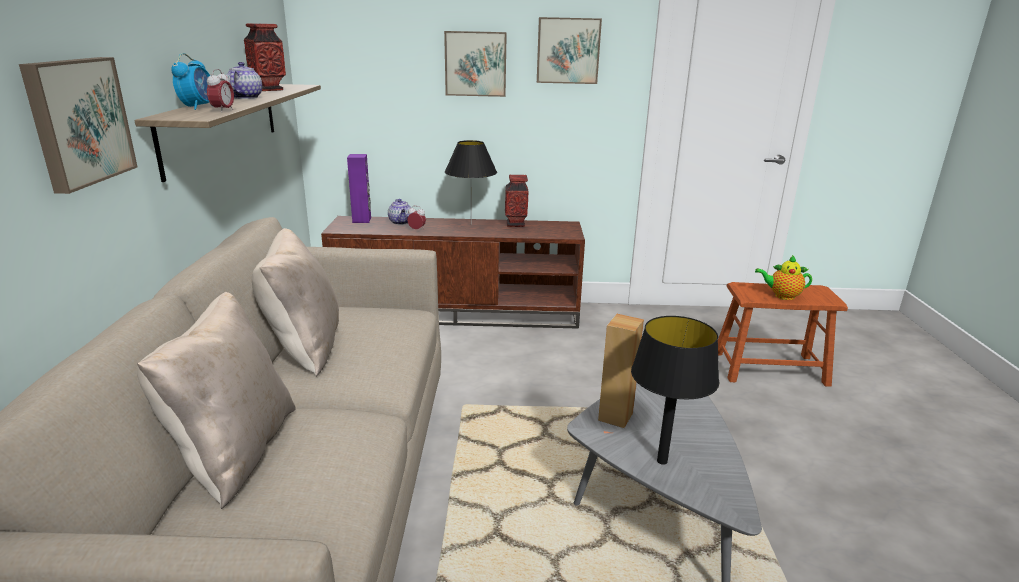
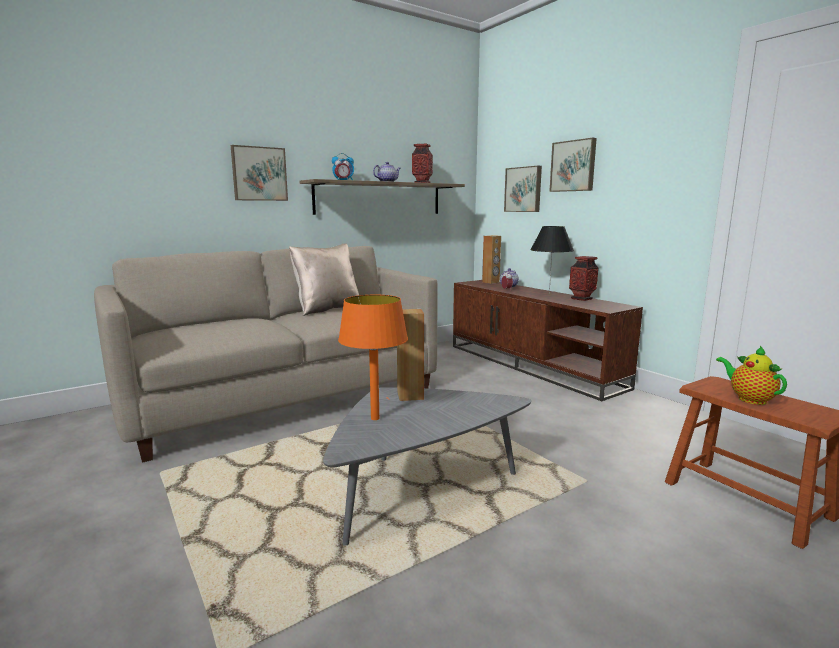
camera: 55 degrees right, 10 degrees down
beige pillow [137,292,296,509] -> none
purple speaker [347,154,371,223] -> brown speaker [482,235,501,284]
picture [537,17,602,84] -> picture moved to [504,166,542,212]
black table lamp [631,316,719,465] -> orange table lamp [338,295,408,420]

